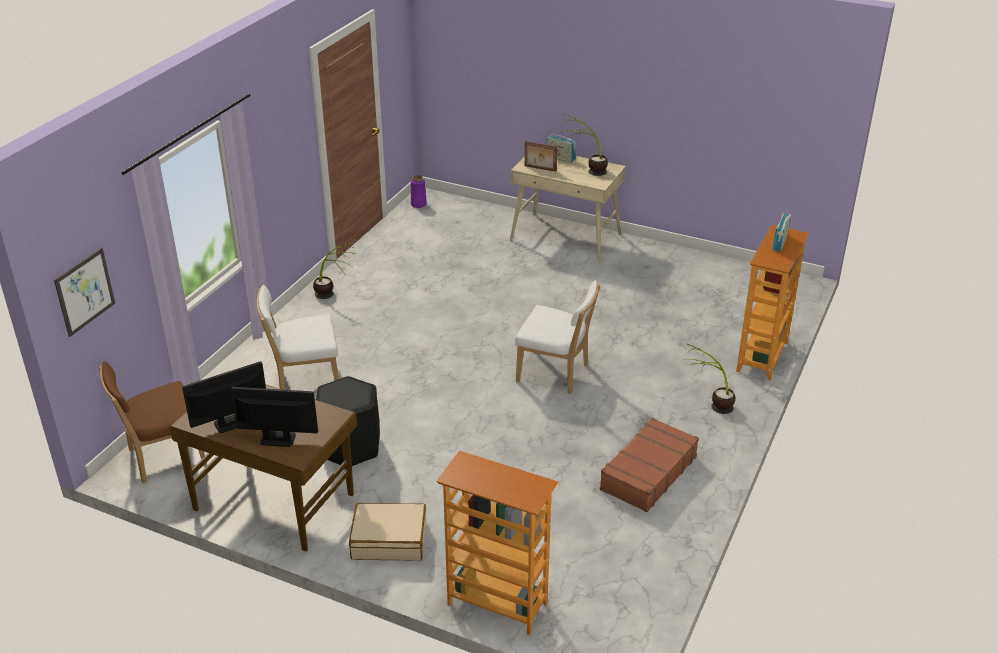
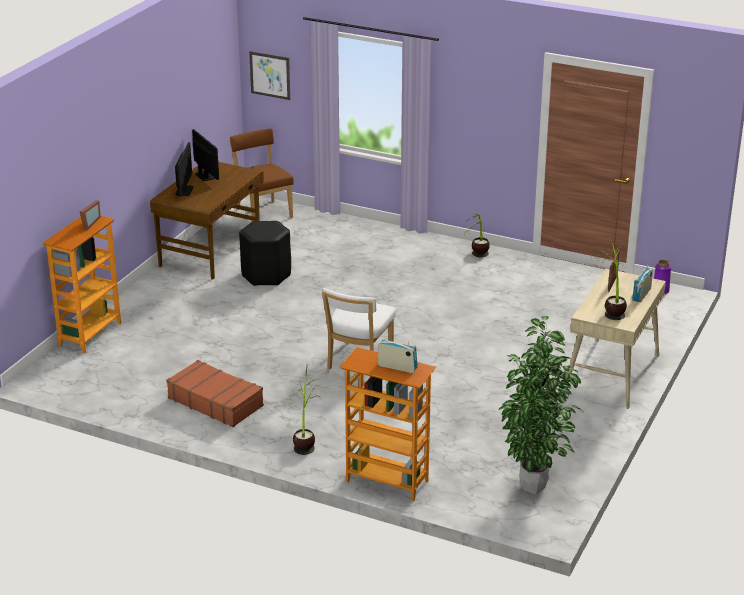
camera: 90 degrees right, 5 degrees down
white chair [257,285,339,390] -> none
beige suitcase [349,503,426,560] -> none
none -> picture frame [80,200,101,231]
none -> potted plant [499,316,581,495]

